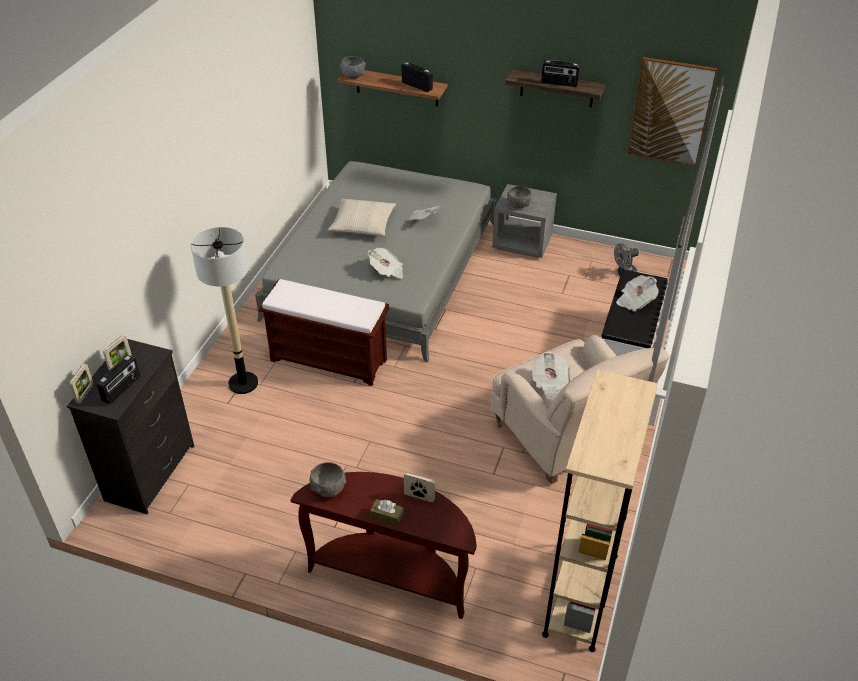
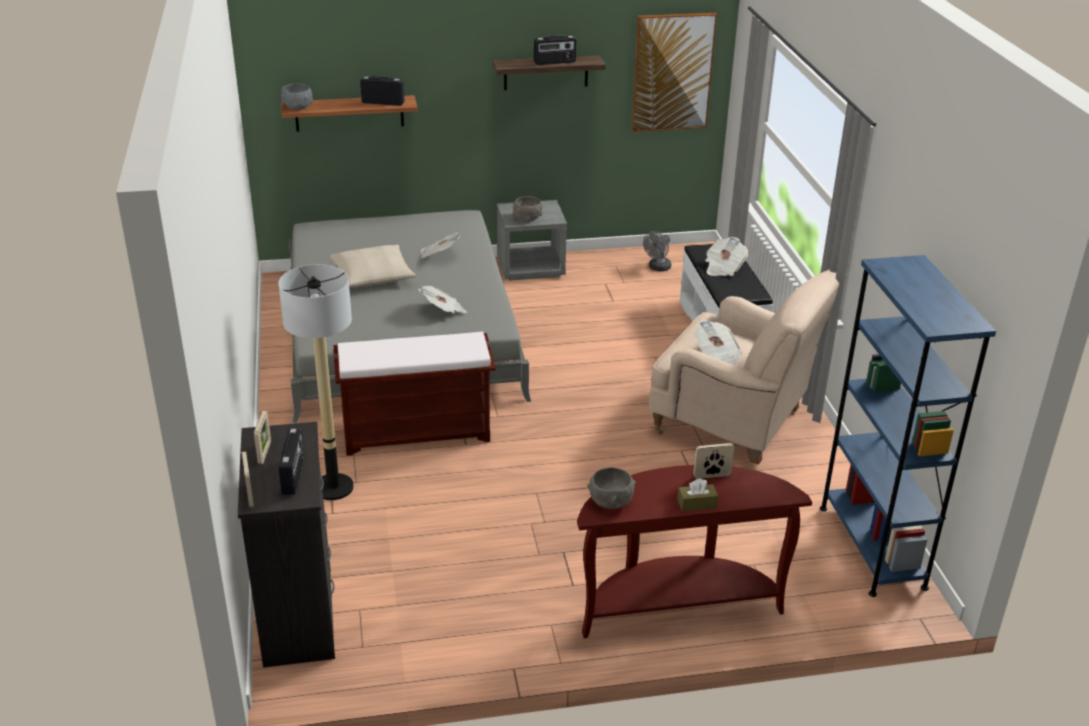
camera: 30 degrees left, 10 degrees down
beige bookcase [542,369,658,652] -> blue bookcase [820,255,996,597]

